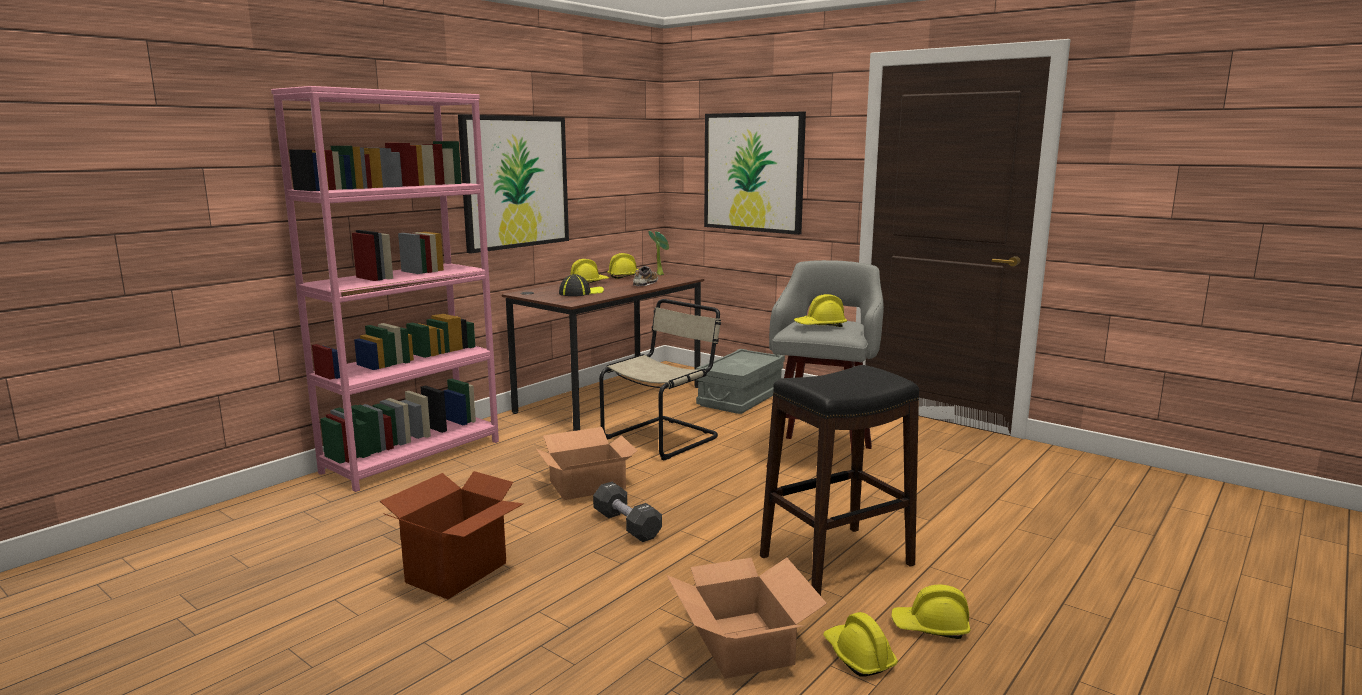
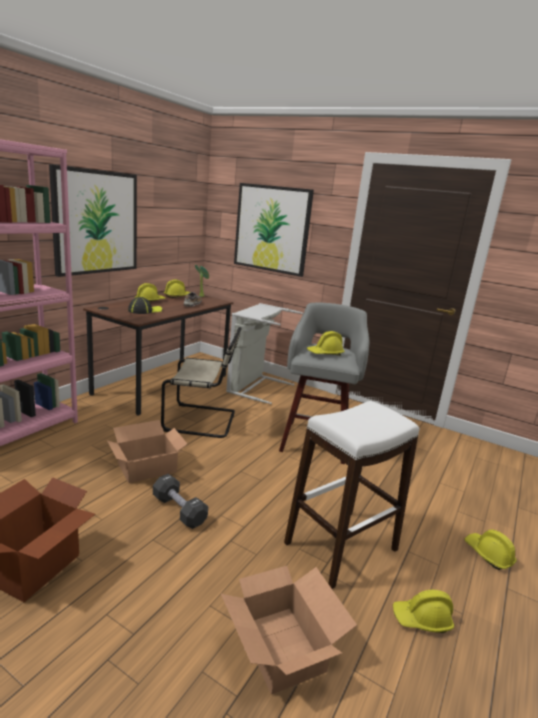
camera: 10 degrees left, 5 degrees up
beige chair [599,299,721,460] -> beige chair turned 60 degrees clockwise [161,327,242,438]
grey storage box [696,349,785,414] -> grey laundry basket [226,303,303,404]
black stool [760,365,919,596] -> white stool [284,401,419,589]
yellow hard hat [823,612,898,677] -> yellow hard hat moved to [465,529,517,570]

